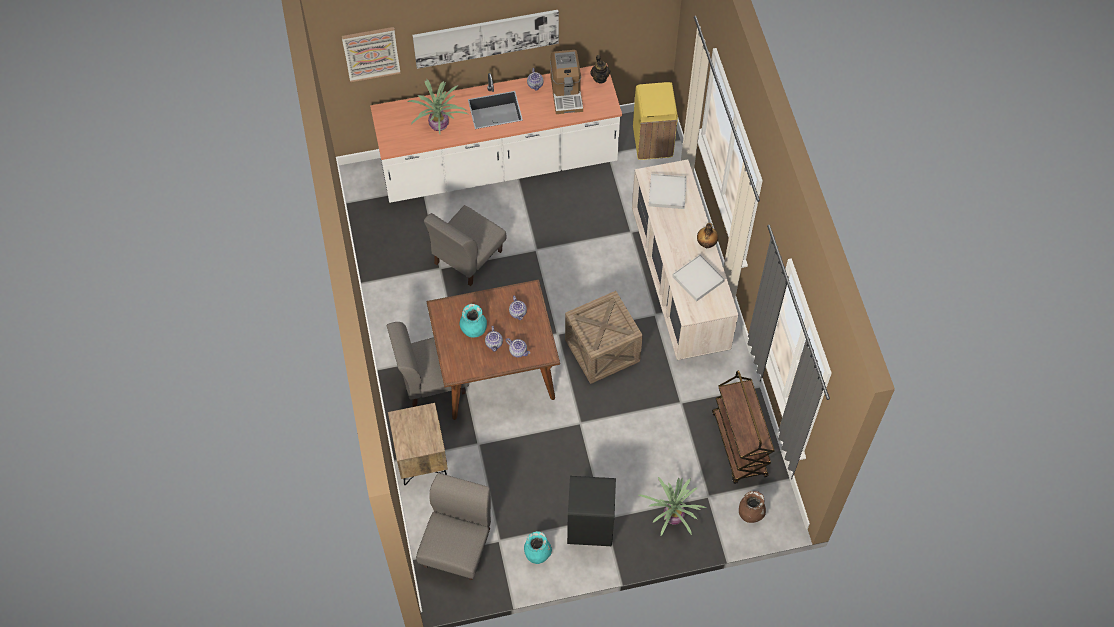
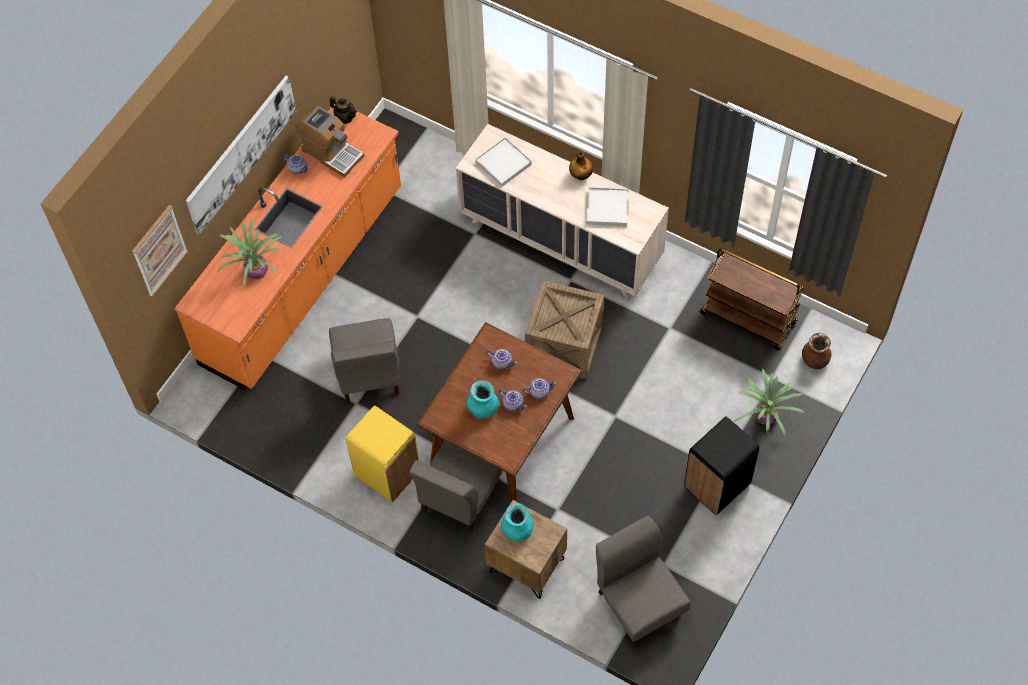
camera: 45 degrees left, 0 degrees up
white counter [370,63,622,203] -> orange counter [174,104,401,390]
turquoise vase [524,531,552,564] -> turquoise vase moved to [501,503,533,541]
yellow trash can [633,82,678,160] -> yellow trash can moved to [346,406,419,503]

